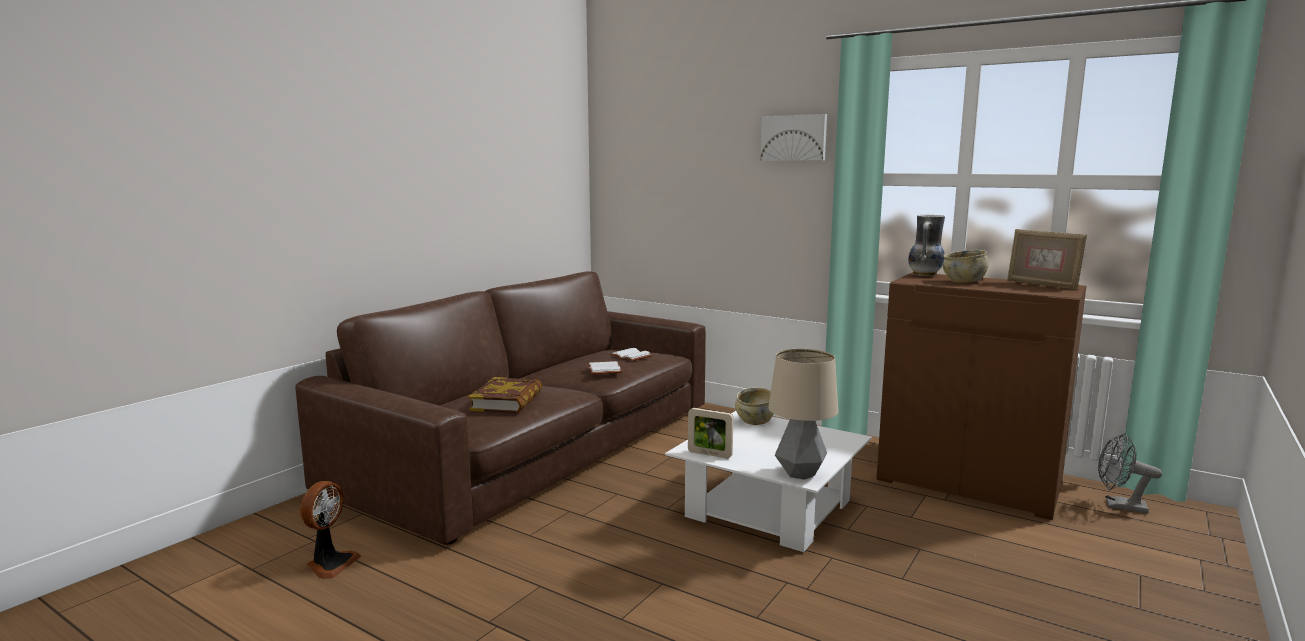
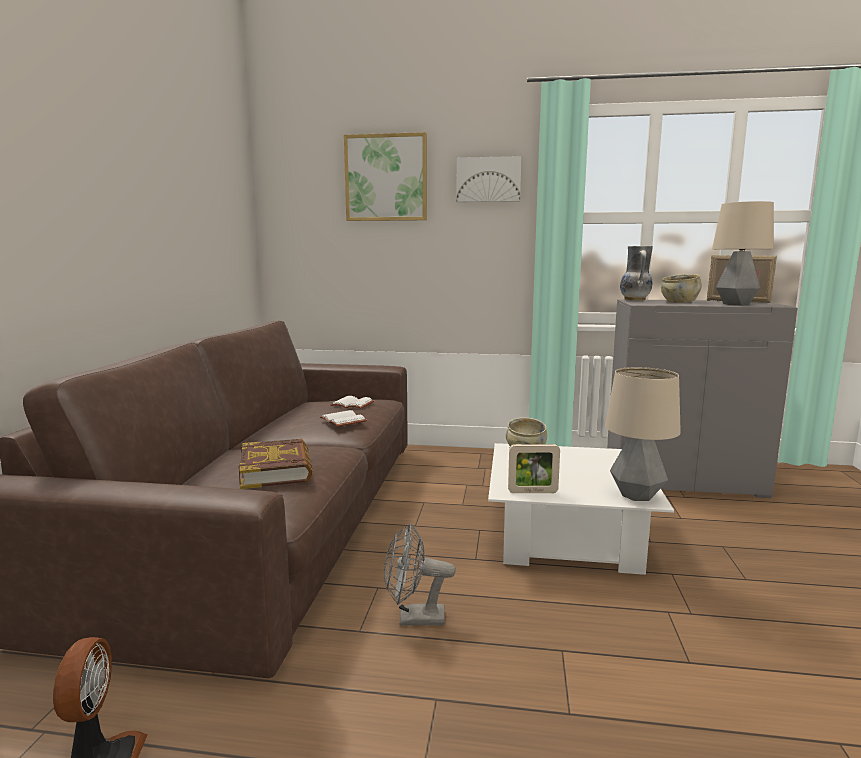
camera: 25 degrees left, 0 degrees up
brown cabinet [877,272,1086,520] -> grey cabinet [607,299,798,498]
grey fan [1098,433,1162,514] -> grey fan moved to [384,523,456,626]
none -> picture [344,132,427,221]
none -> table lamp [712,201,774,305]

